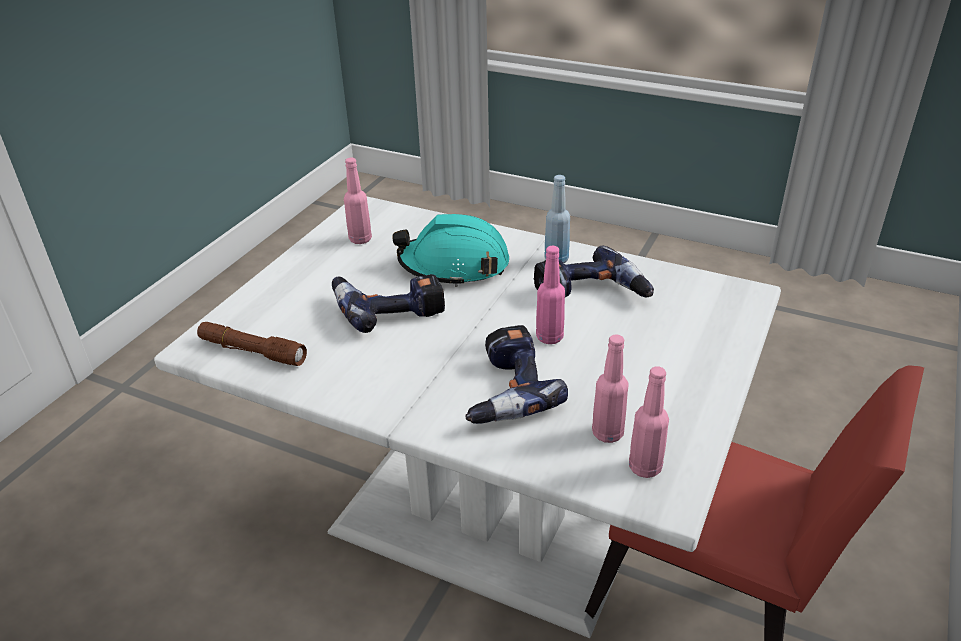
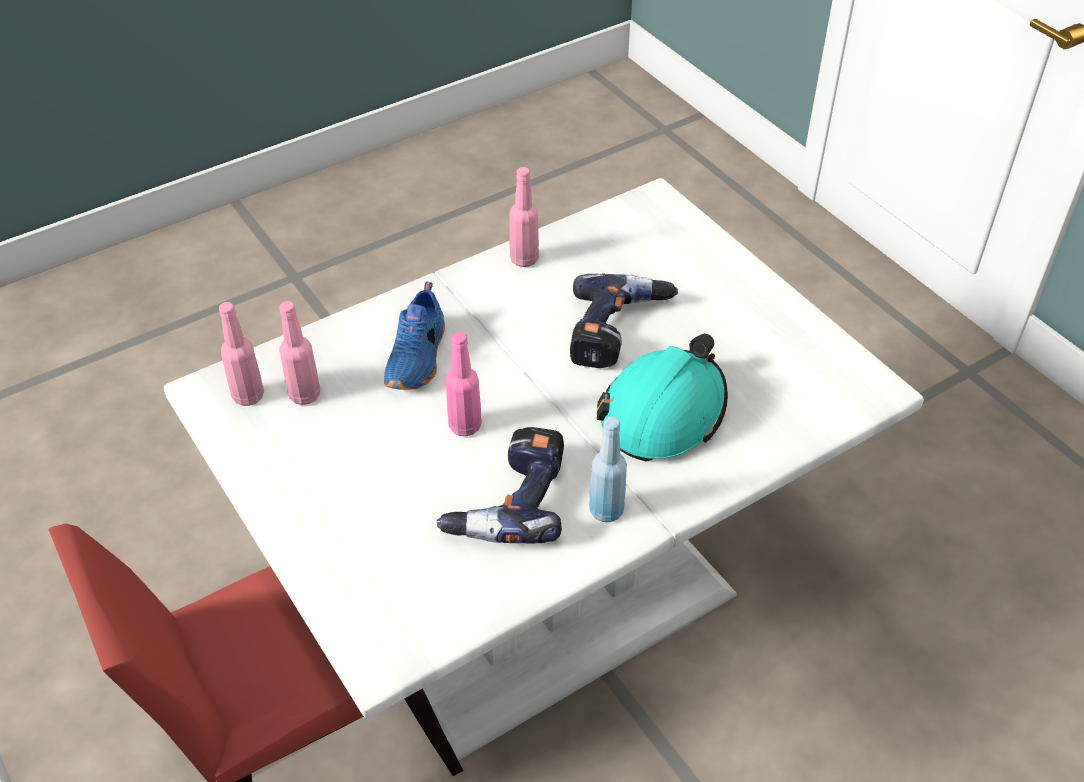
camera: 120 degrees right, 10 degrees up
brown flashlight [197,322,307,366] -> none
pink bottle [344,158,372,244] -> pink bottle moved to [509,167,539,267]
power drill [465,325,568,424] -> blue shoe [384,281,445,390]

